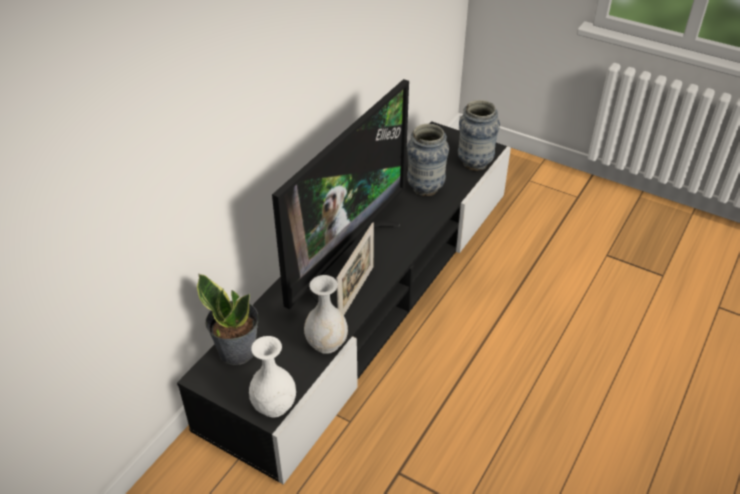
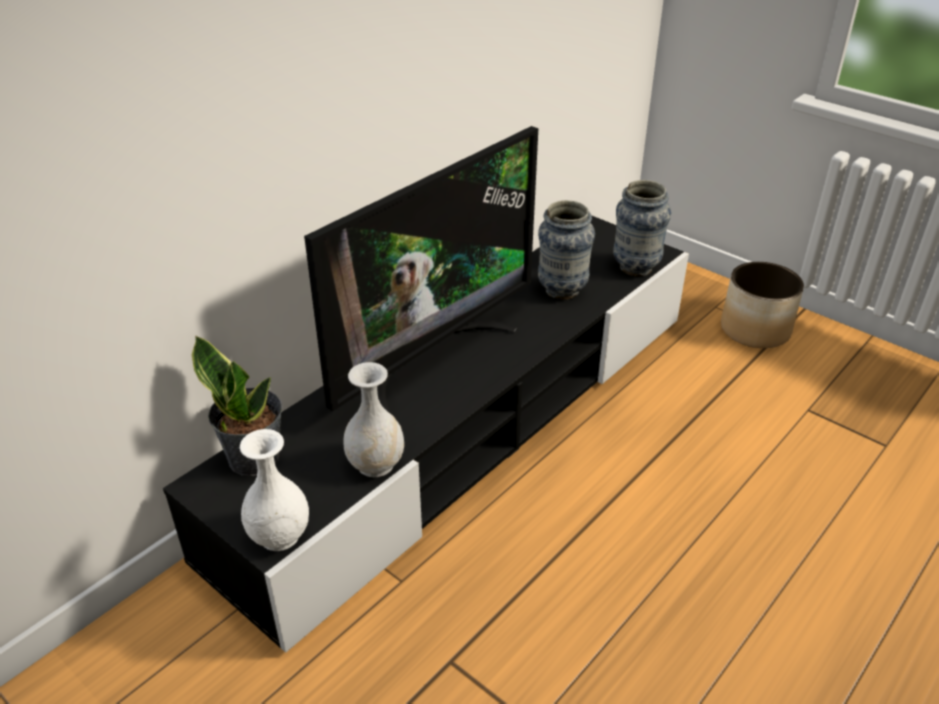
camera: 10 degrees right, 5 degrees down
picture frame [336,222,374,315] -> none
none -> planter [721,262,804,348]

